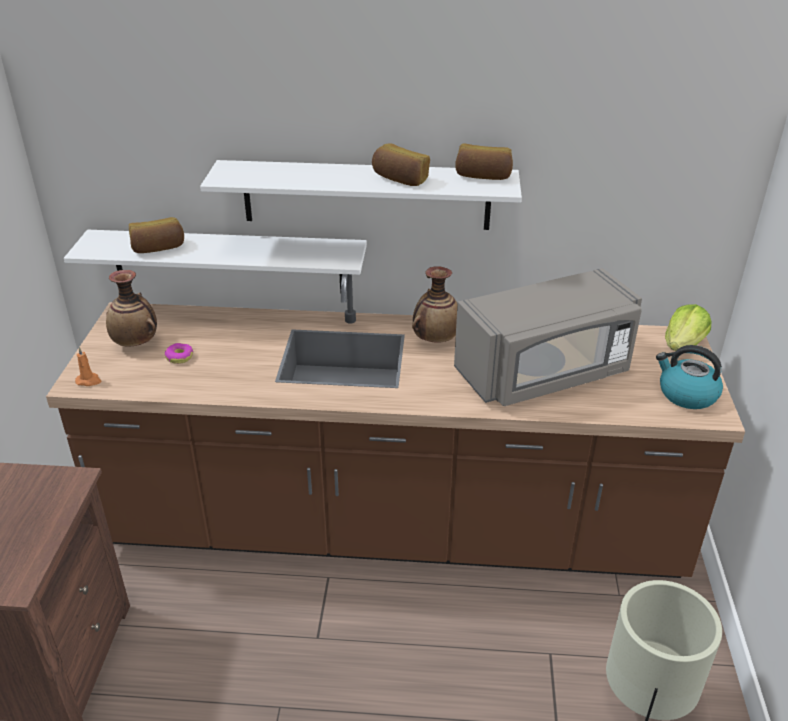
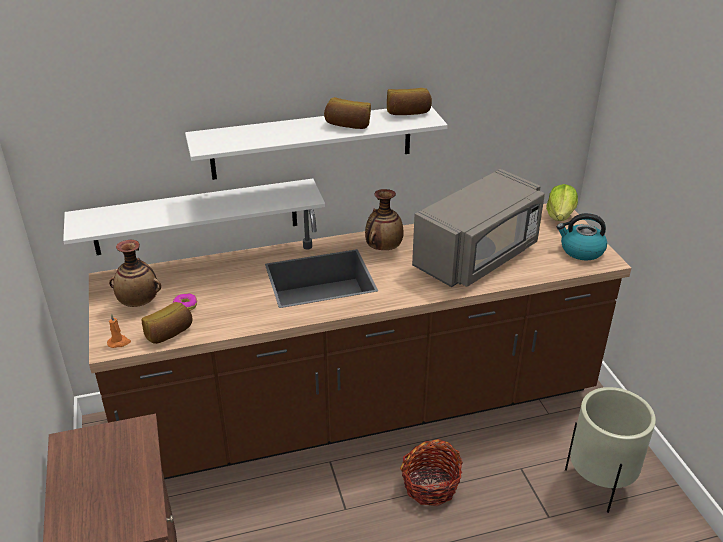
camera: 20 degrees left, 0 degrees up
bread [129,217,184,253] -> bread moved to [141,302,193,344]
none -> basket [400,439,463,506]

